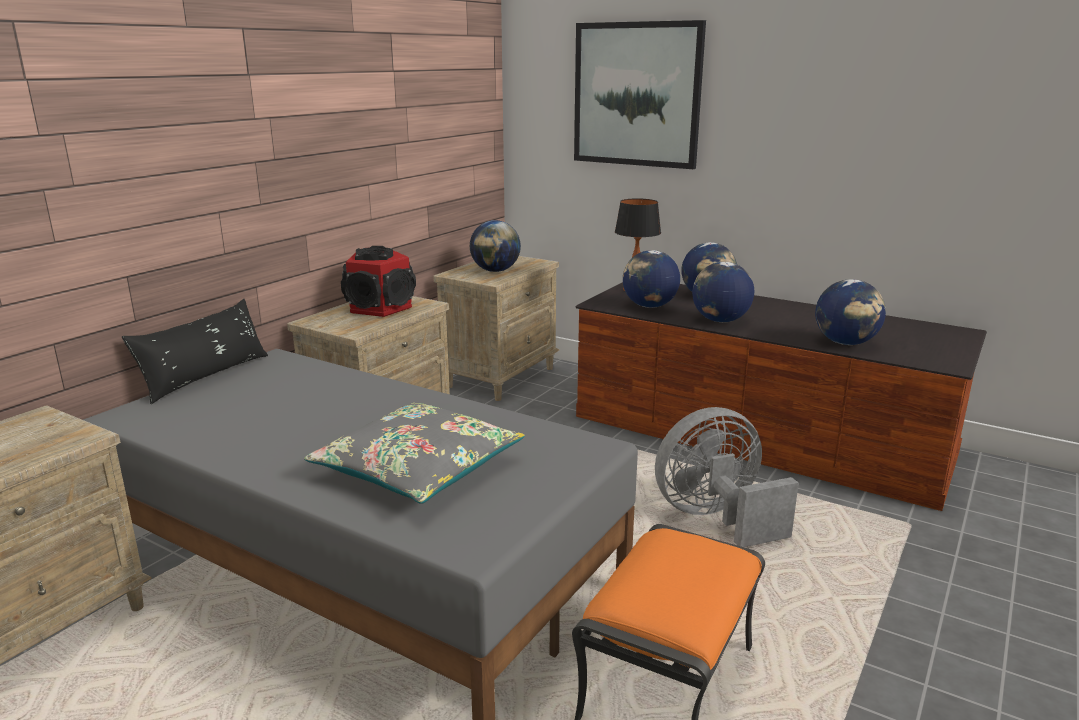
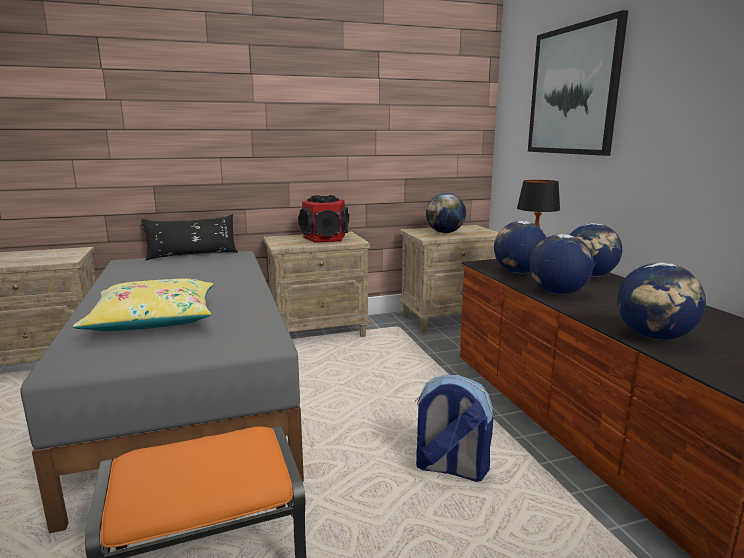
camera: 40 degrees right, 5 degrees down
grey pillow [304,403,525,504] -> yellow pillow [72,279,214,331]
grey fan [655,407,799,547] -> backpack [415,375,493,482]

